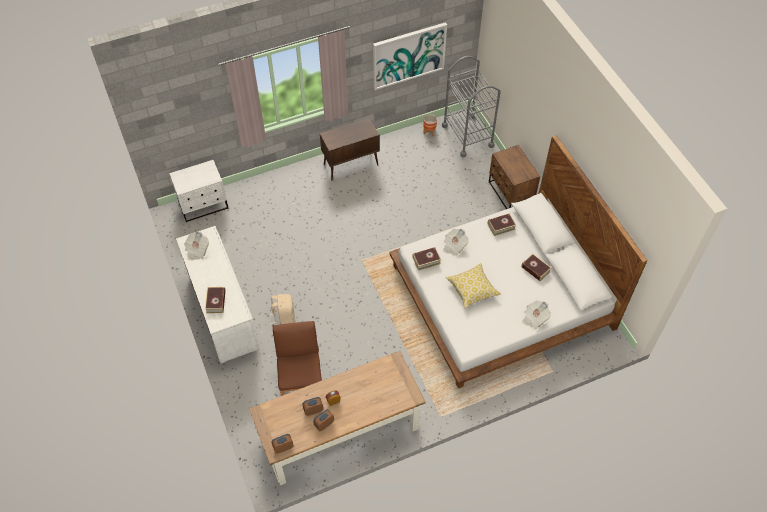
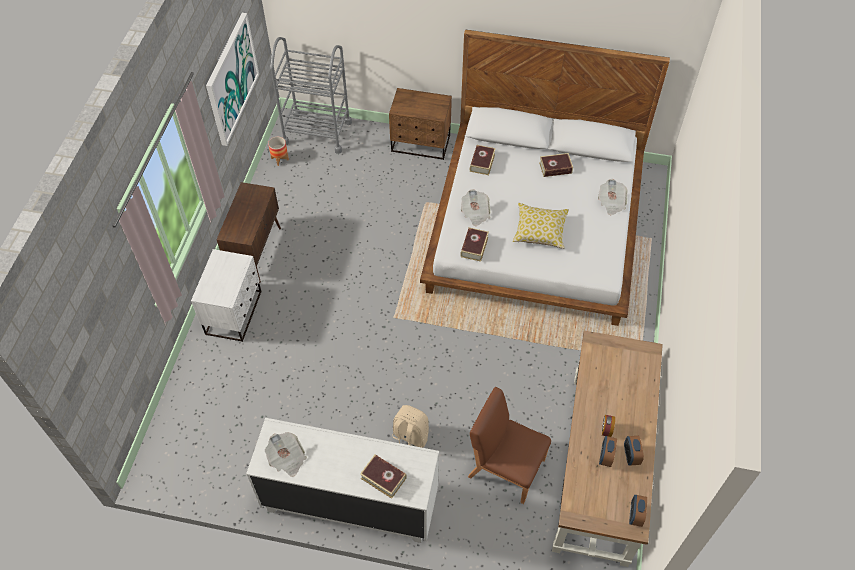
camera: 55 degrees left, 0 degrees up
white nightstand [169,160,228,222] -> white nightstand moved to [191,249,261,342]

